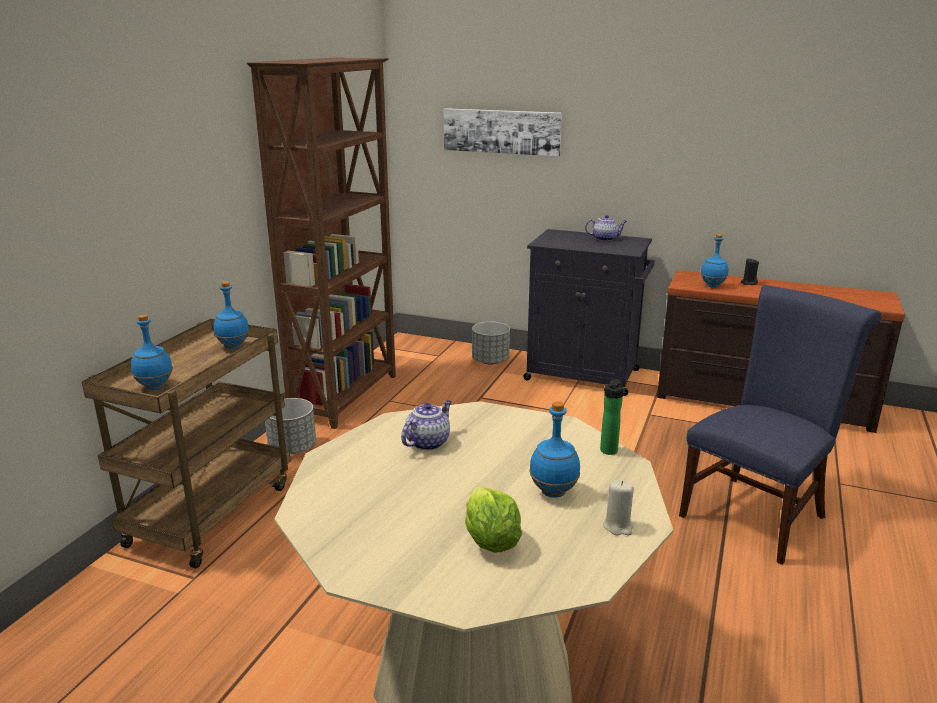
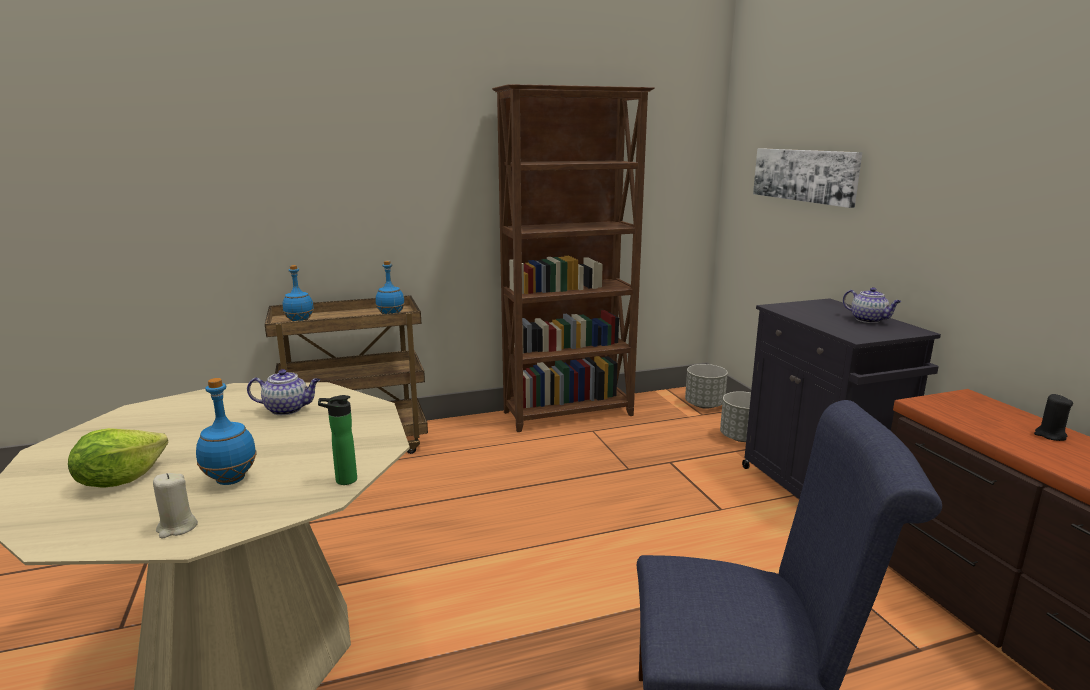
camera: 50 degrees right, 5 degrees down
grey planter [265,398,316,454] -> grey planter moved to [685,364,728,409]
blue bottle [701,234,728,288] -> none

